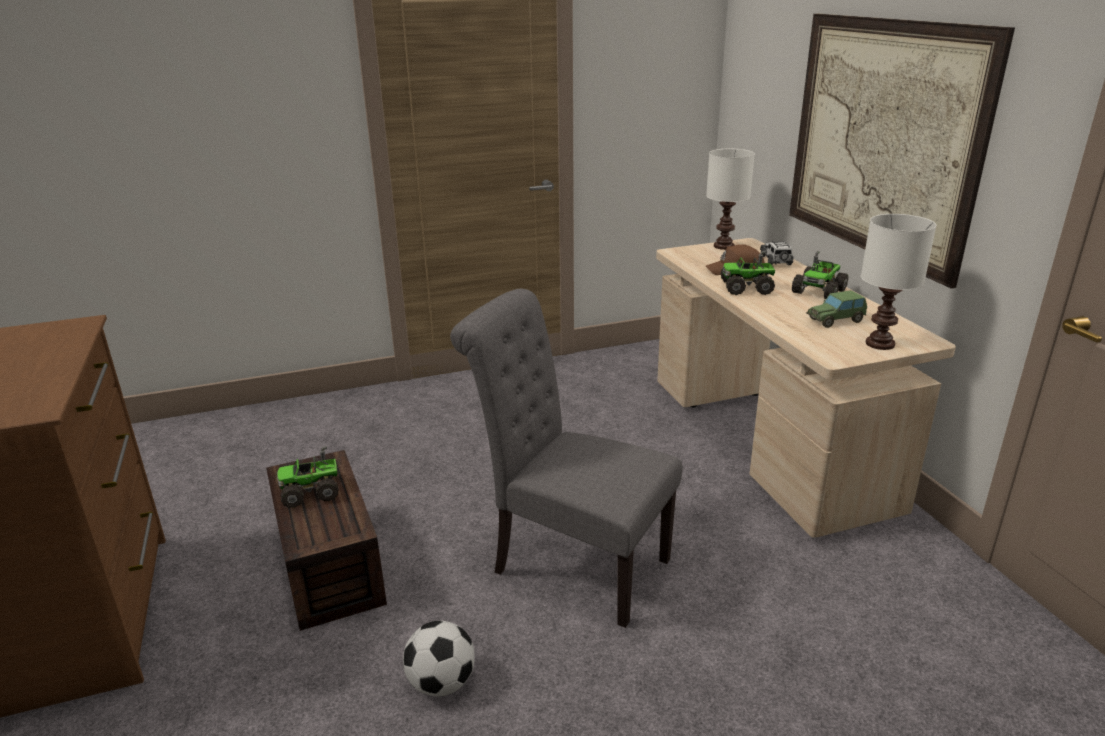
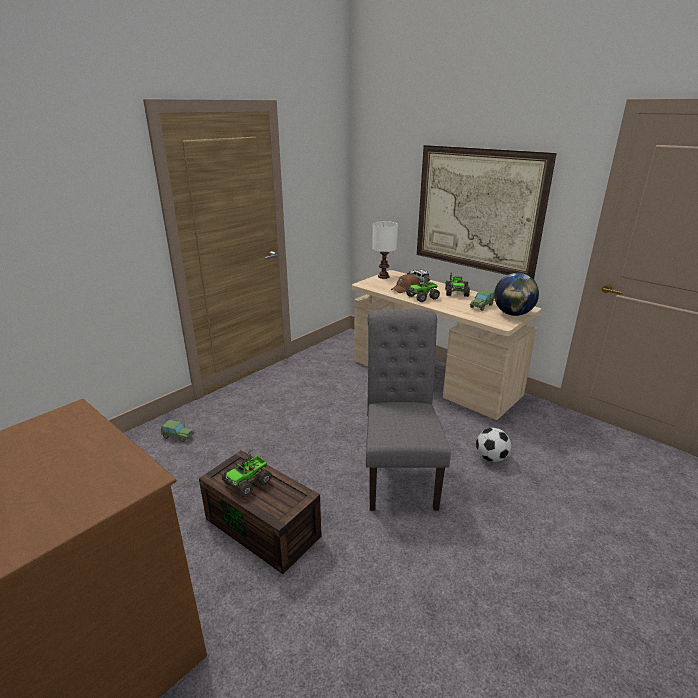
camera: 30 degrees left, 0 degrees up
football [403,621,475,697] -> football moved to [476,428,511,462]
grey chair [450,289,683,628] -> grey chair turned 90 degrees clockwise [366,309,451,511]
white table lamp [861,214,937,350] -> globe [494,273,539,316]
none -> toy car [161,420,194,442]

